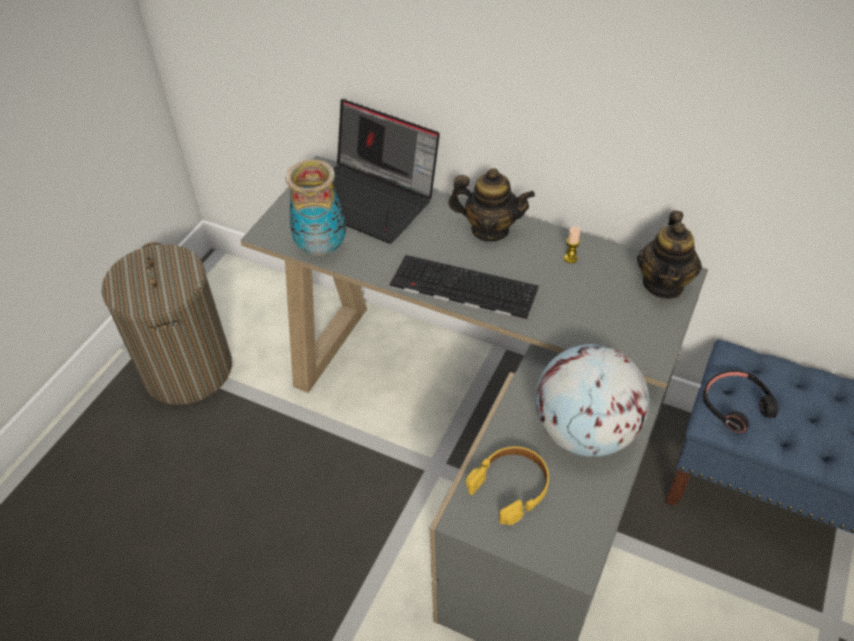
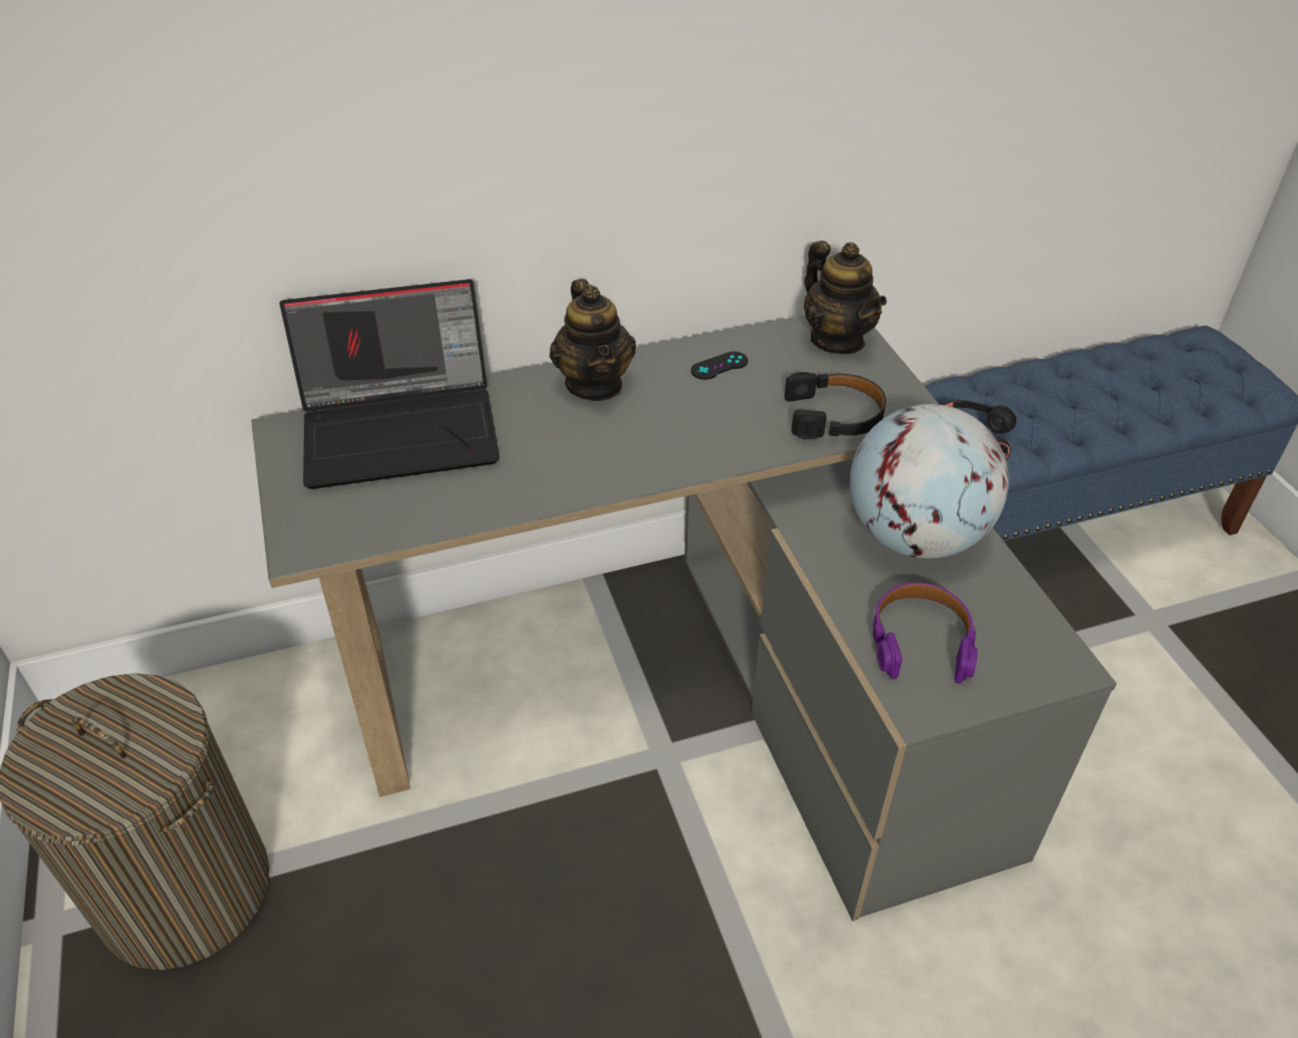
camera: 45 degrees left, 5 degrees down
vase [285,160,346,256] -> none
keyboard [390,255,539,320] -> none
teapot [448,168,535,242] -> teapot turned 105 degrees clockwise [549,279,636,401]
yellow headphones [466,447,549,525] -> purple headphones [873,582,978,684]
candle [564,226,581,263] -> black game controller [691,351,748,380]
none -> black headphones [784,372,886,439]

